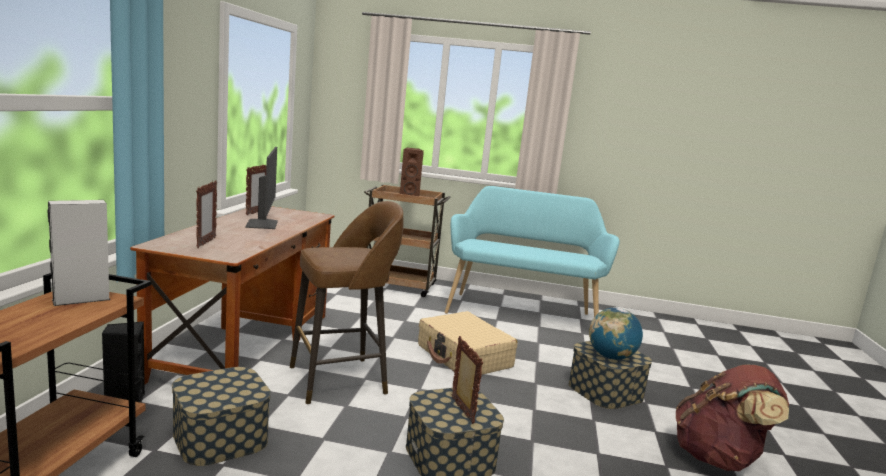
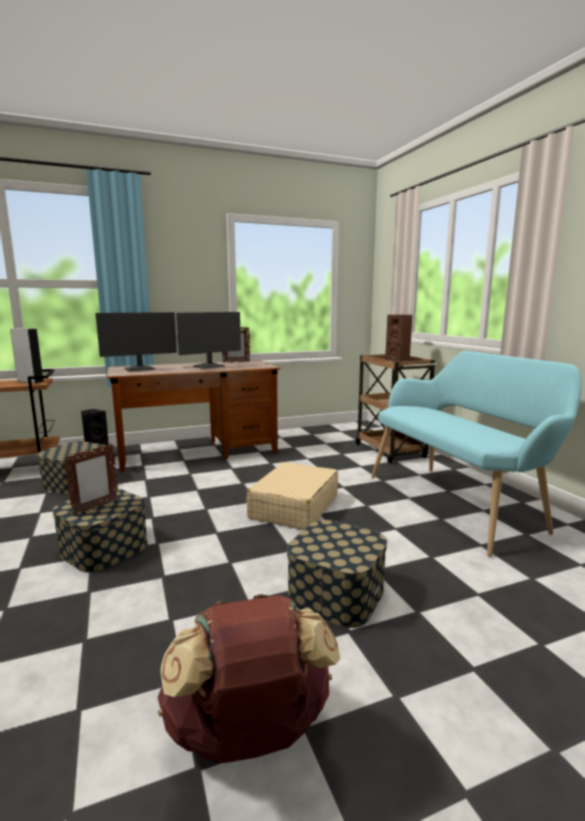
camera: 60 degrees right, 0 degrees up
picture frame [196,180,217,248] -> monitor [95,312,177,371]
brown stool [290,201,403,404] -> none
globe [589,307,643,360] -> none

